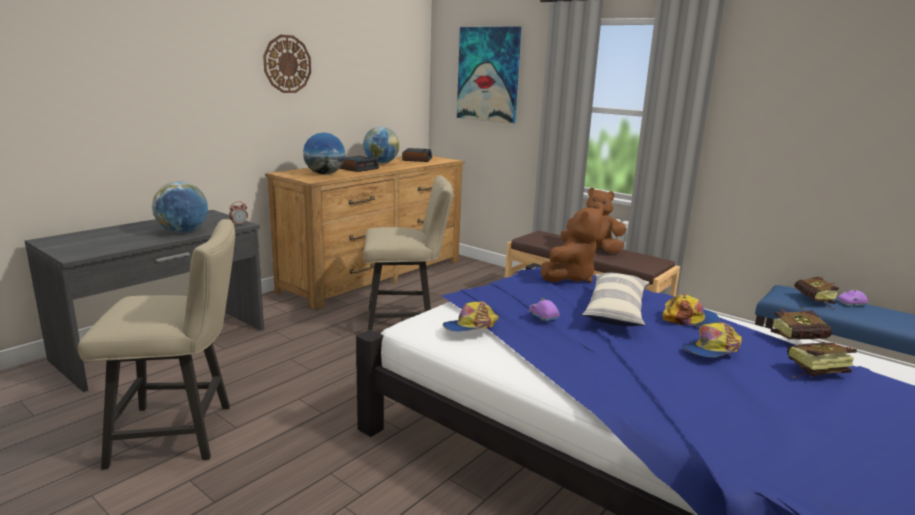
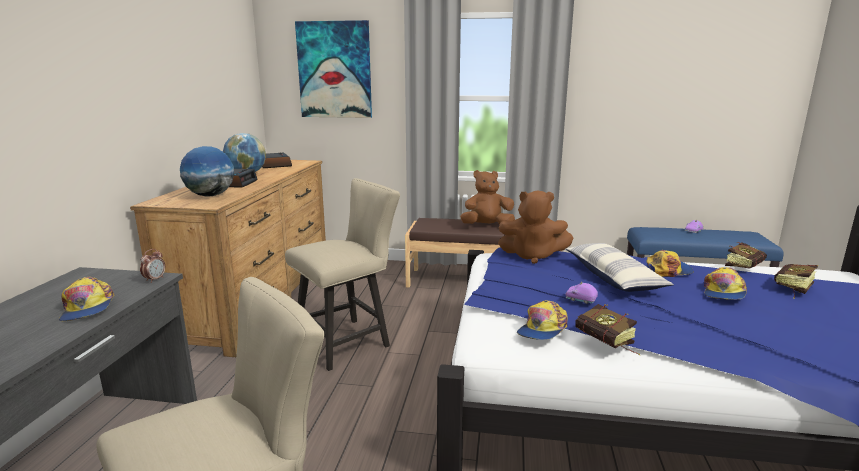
camera: 30 degrees left, 0 degrees up
globe [152,182,208,233] -> cap [59,277,115,321]
wall clock [263,35,311,93] -> none
brown plush toy [541,207,603,283] -> brown plush toy turned 90 degrees clockwise [498,190,573,264]
book [795,277,839,310] -> book moved to [575,304,640,355]

